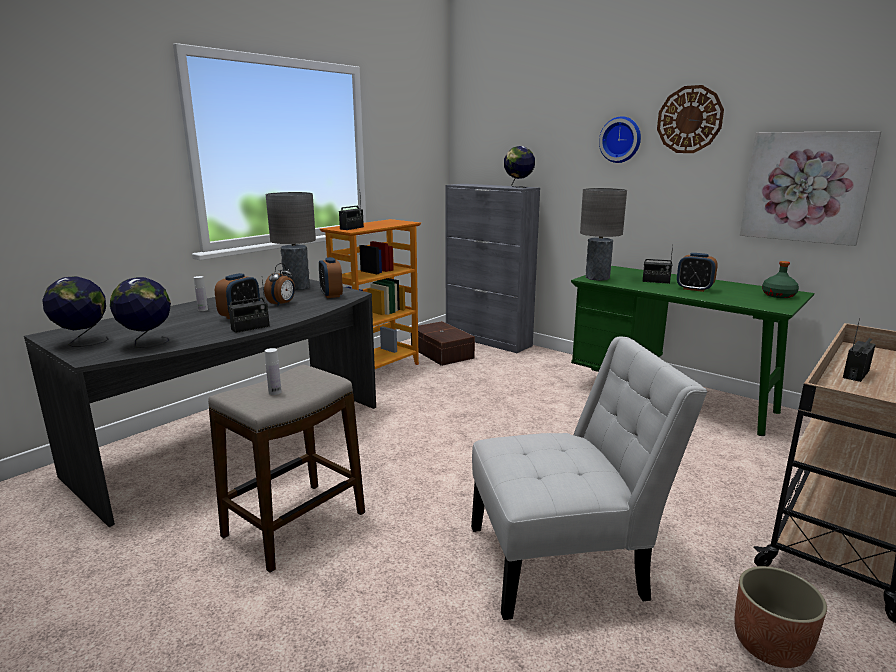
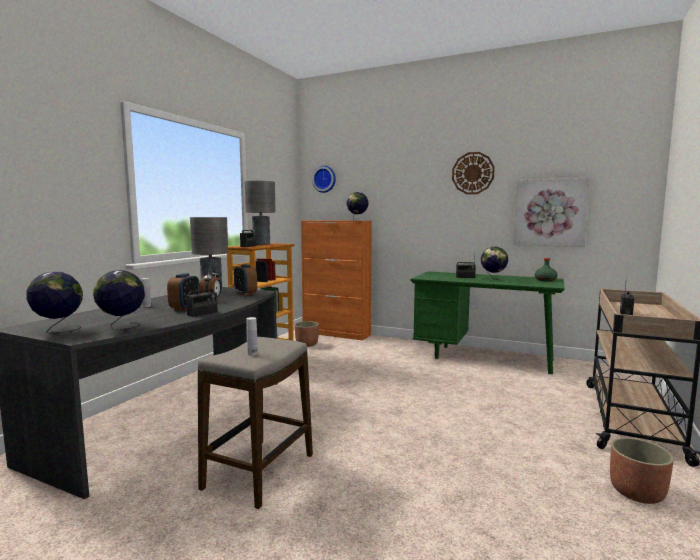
camera: 15 degrees left, 10 degrees down
brown storage box [411,321,475,366] -> planter [295,321,319,347]
grey cabinet [445,184,540,353] -> orange cabinet [301,220,372,341]
white chair [471,337,708,620] -> none
grey table lamp [580,188,627,281] -> grey table lamp moved to [245,181,276,245]
wall clock [599,116,641,163] -> wall clock moved to [312,165,336,193]
alarm clock [677,253,718,292] -> globe [481,247,508,280]

